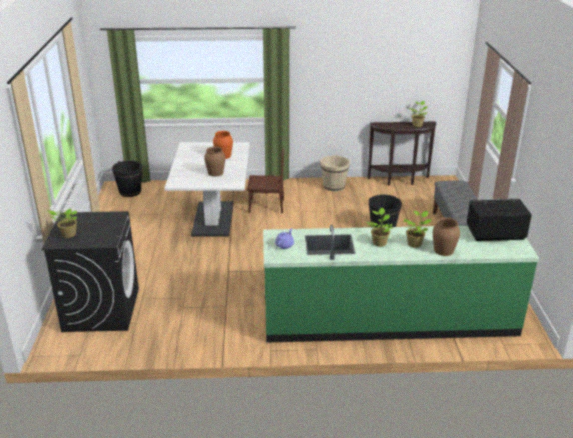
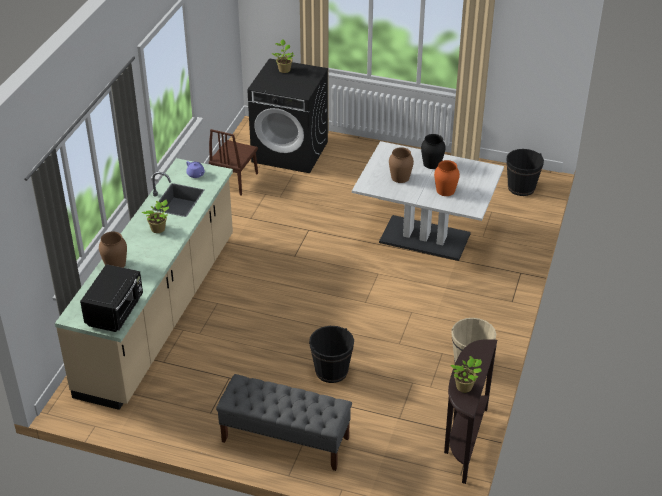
camera: 110 degrees right, 10 degrees up
brown chair [247,148,284,213] -> brown chair moved to [209,129,258,196]
green counter [263,225,539,343] -> beige counter [55,158,233,410]
potted plant [403,211,432,248] -> none
none -> black vase [421,134,446,169]

